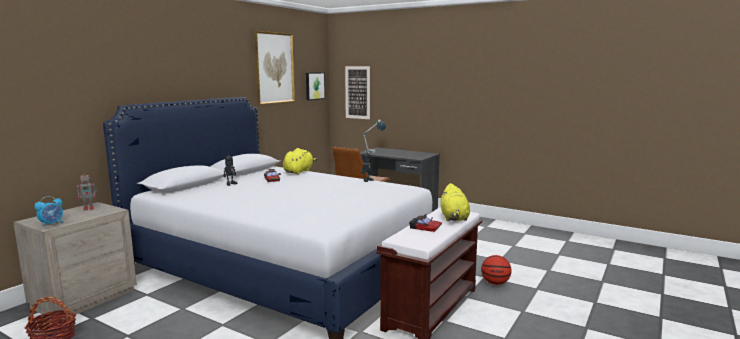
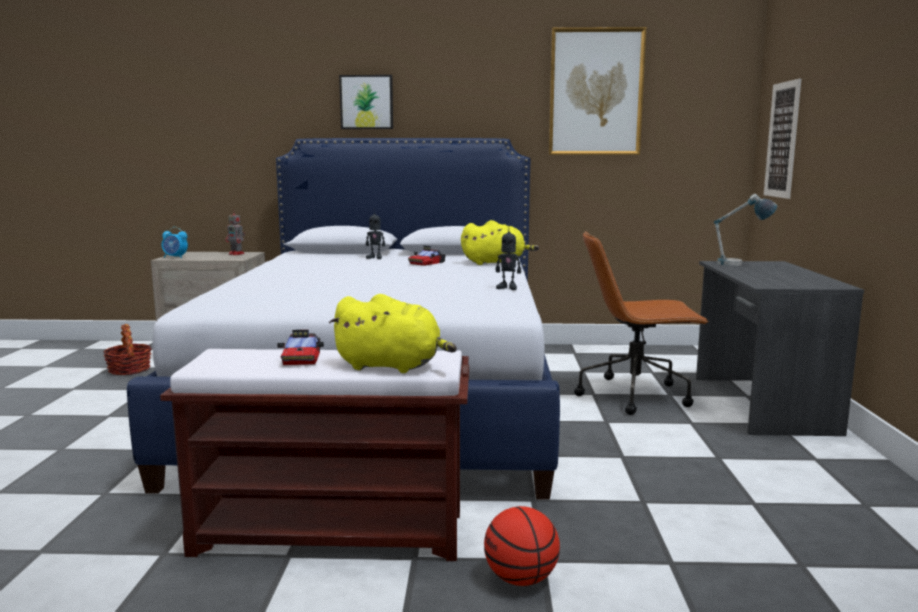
camera: 60 degrees right, 0 degrees up
picture [306,72,325,100] -> picture moved to [339,75,393,129]
yellow plush toy [440,183,470,221] -> yellow plush toy turned 135 degrees counterclockwise [329,294,457,373]

